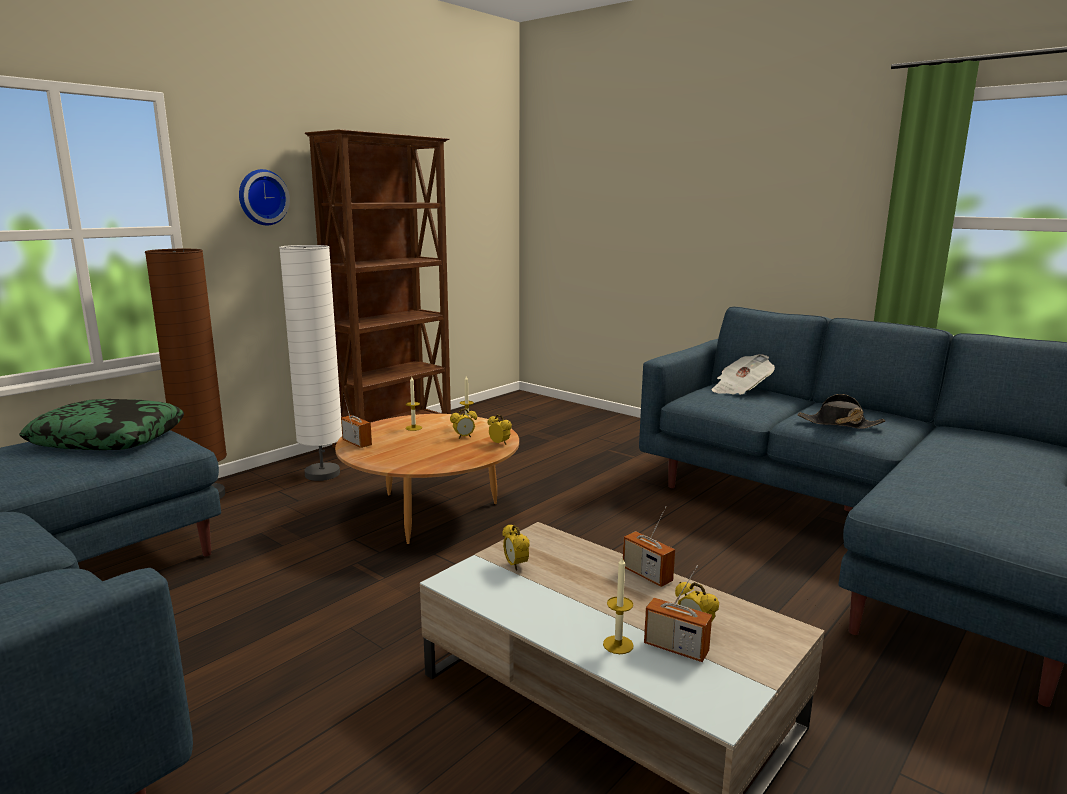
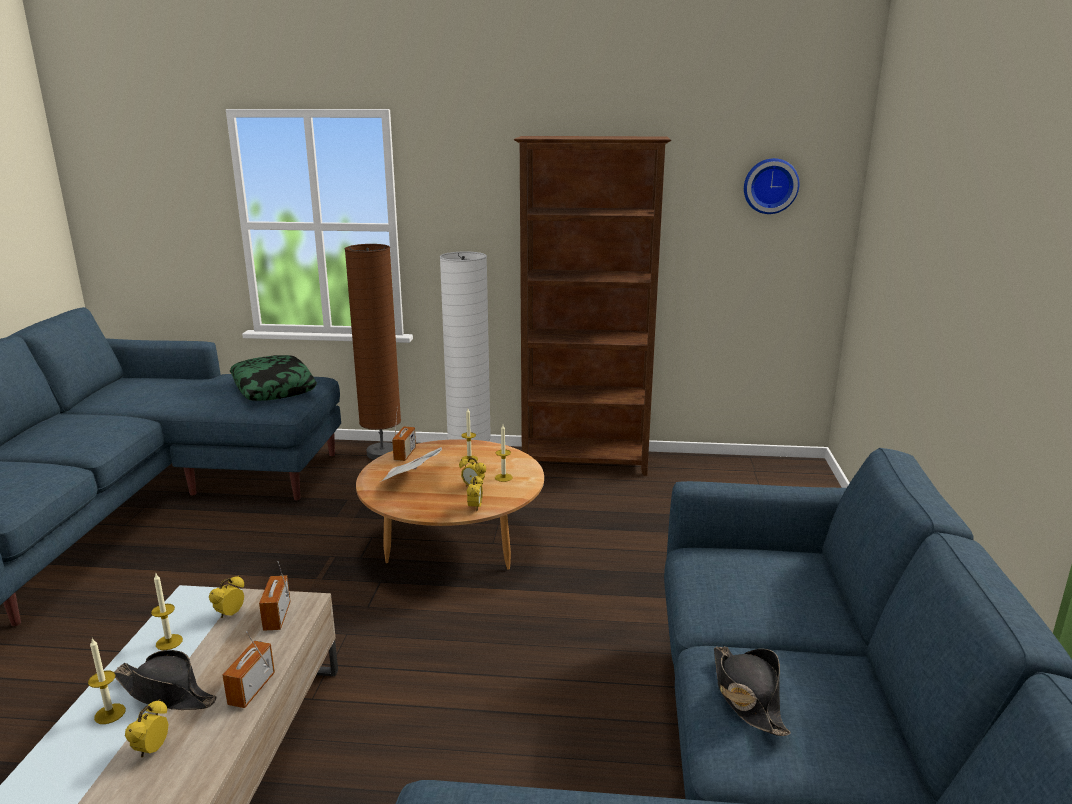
camera: 55 degrees right, 5 degrees up
wall clock [239,169,290,225] -> wall clock moved to [744,158,799,214]
radio [644,565,712,662] -> radio moved to [259,561,291,631]
newspaper [712,354,775,395] -> newspaper moved to [380,447,442,482]
none -> black hat [114,650,217,710]
none -> candle [151,574,183,650]

